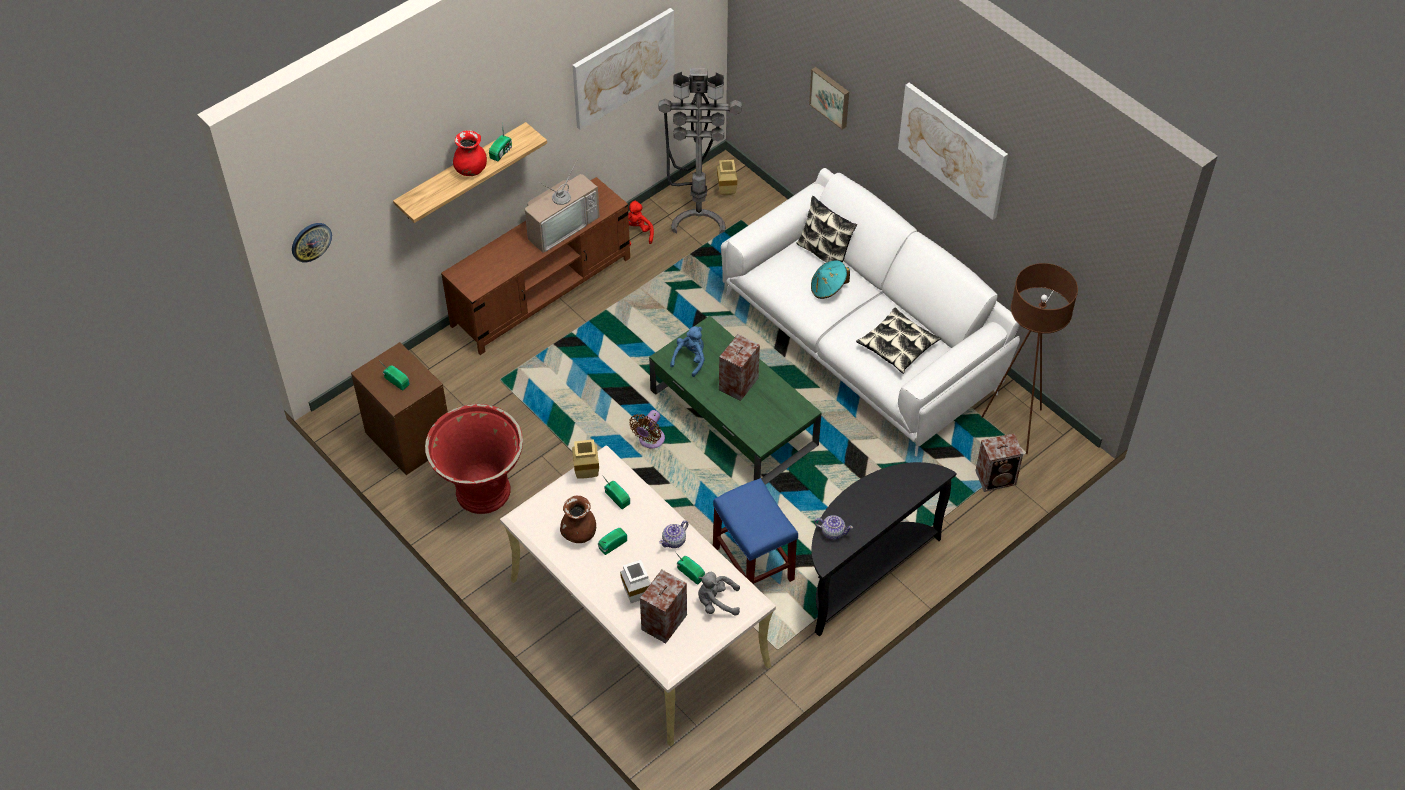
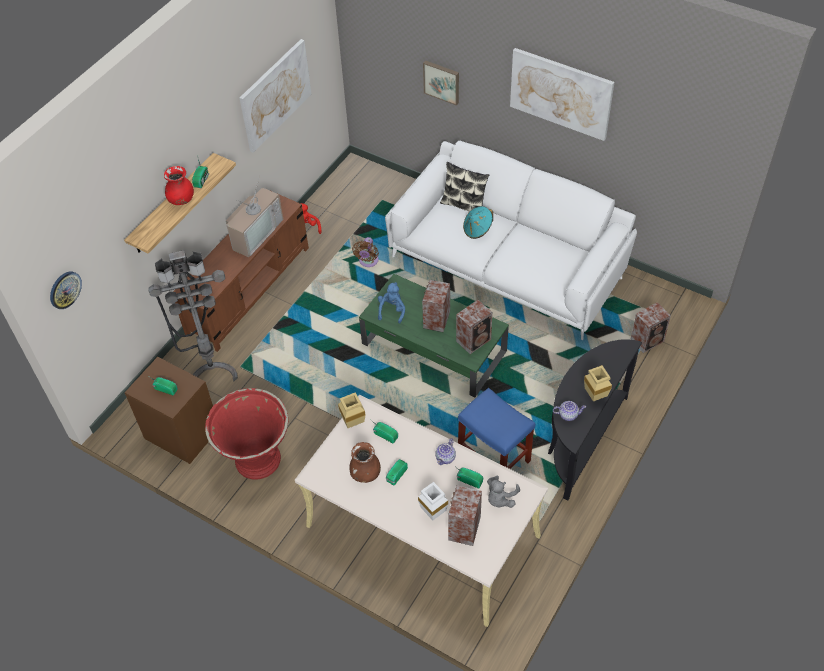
camera: 15 degrees left, 0 degrees up
brown fan [629,410,665,448] -> brown fan moved to [352,237,379,267]
grey floor lamp [658,68,742,234] -> grey floor lamp moved to [148,250,238,382]
grey plush toy [698,572,740,616] -> grey plush toy turned 45 degrees counterclockwise [487,475,520,508]
beige vase [717,159,738,195] -> beige vase moved to [584,365,612,401]
pillow [856,308,941,374] -> none
brown floor lamp [981,263,1078,454] -> none
none -> speaker [456,300,492,354]

